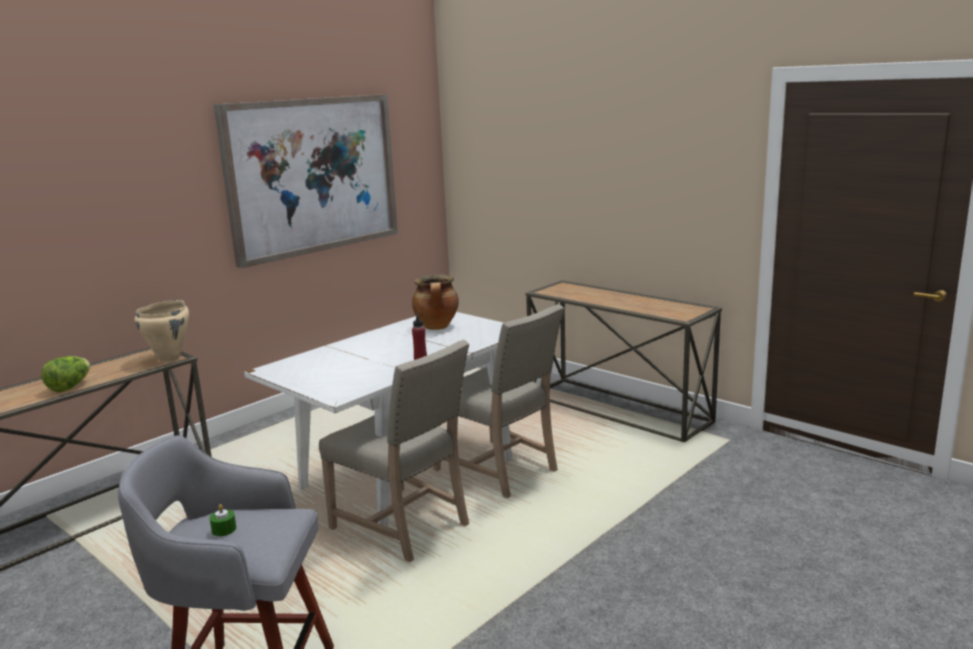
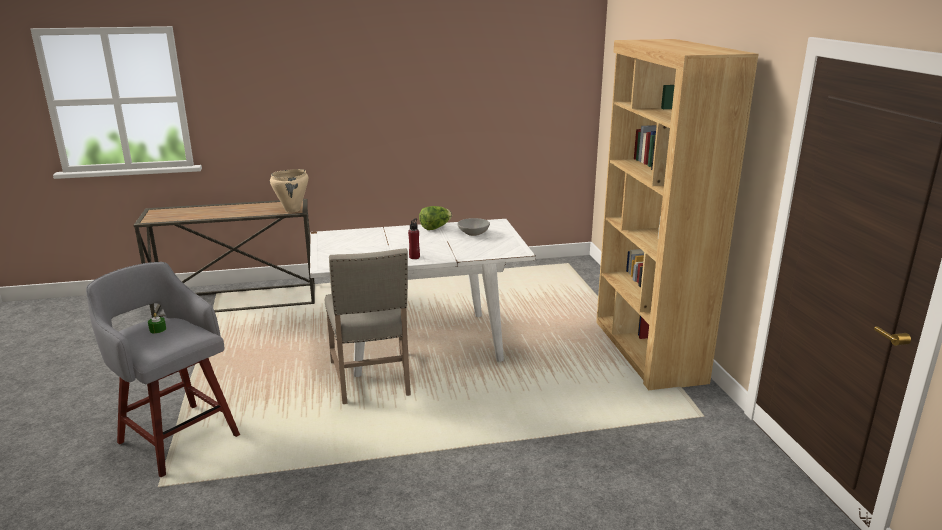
camera: 35 degrees right, 5 degrees up
lettuce [41,356,90,392] -> lettuce moved to [419,206,452,230]
picture [214,94,398,268] -> none
cooking pot [412,275,459,330] -> grey bowl [457,218,490,236]
beige chair [433,304,564,498] -> none
console table [525,280,722,442] -> brown bookcase [596,39,759,390]

